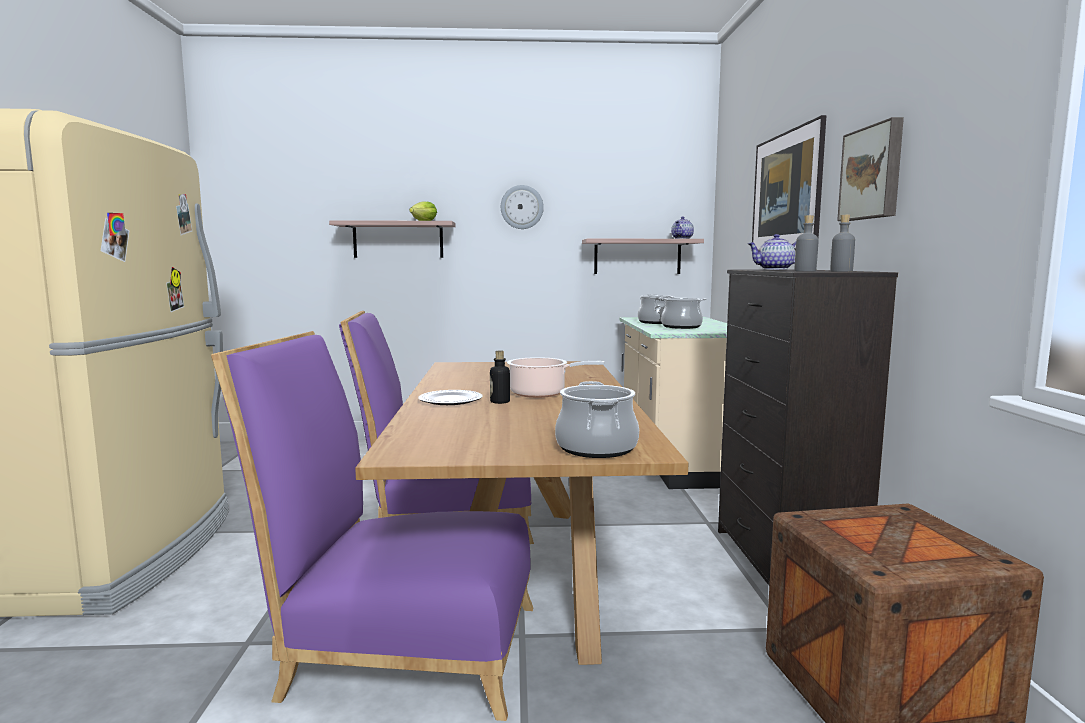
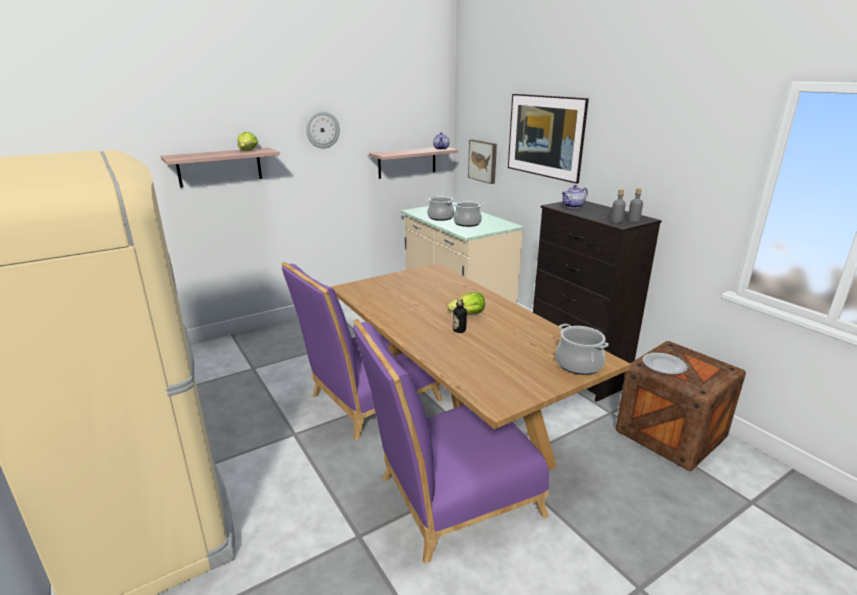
camera: 30 degrees left, 15 degrees up
plate [418,390,482,405] -> plate moved to [643,353,687,375]
cooking pot [507,357,605,398] -> lettuce [447,292,485,314]
picture [837,117,904,221] -> picture moved to [468,140,497,184]

